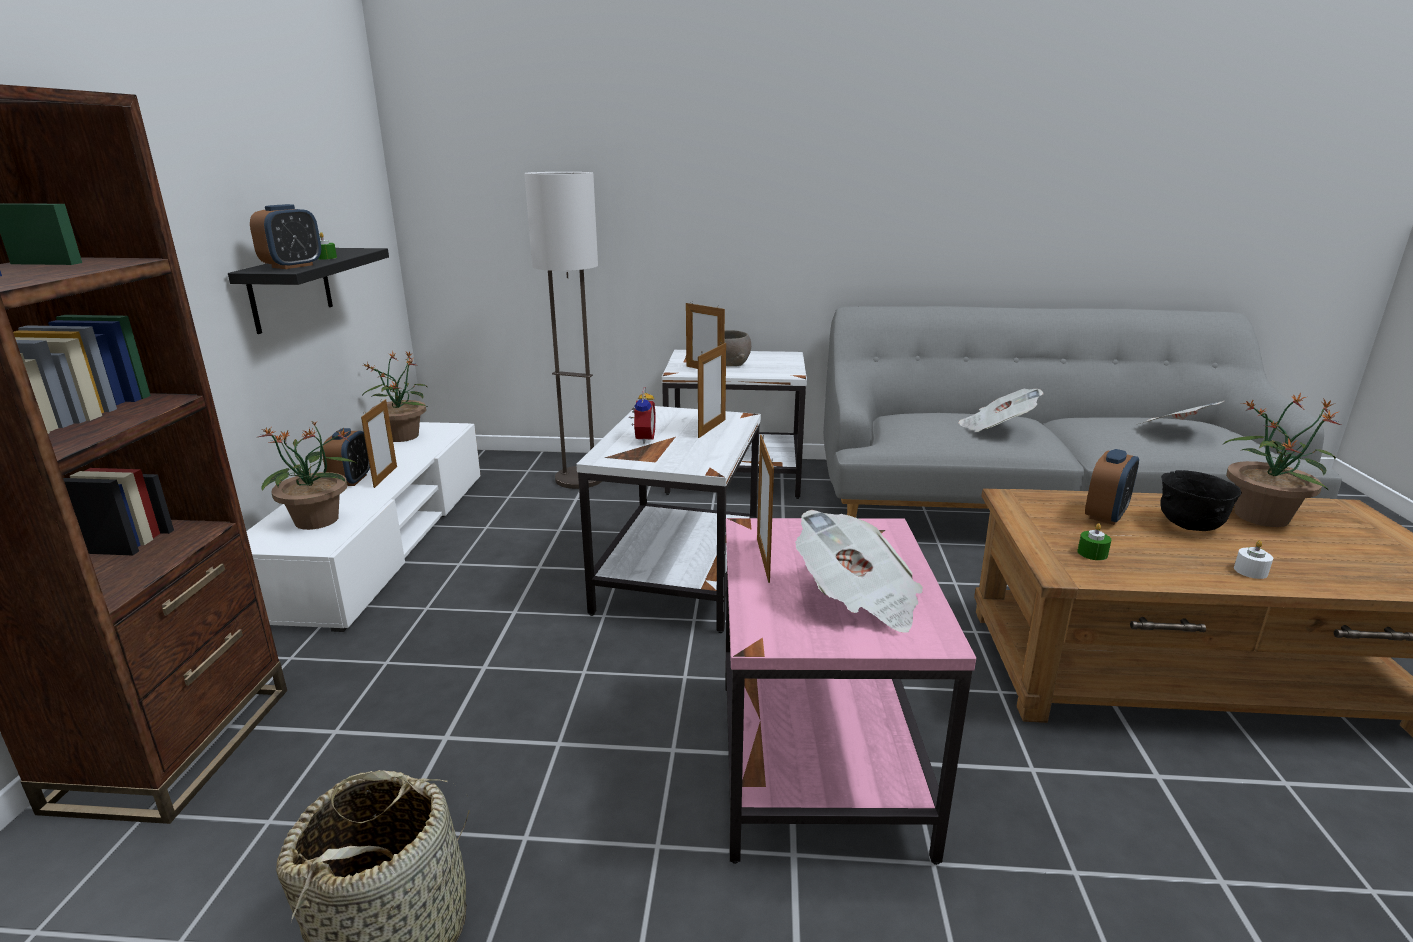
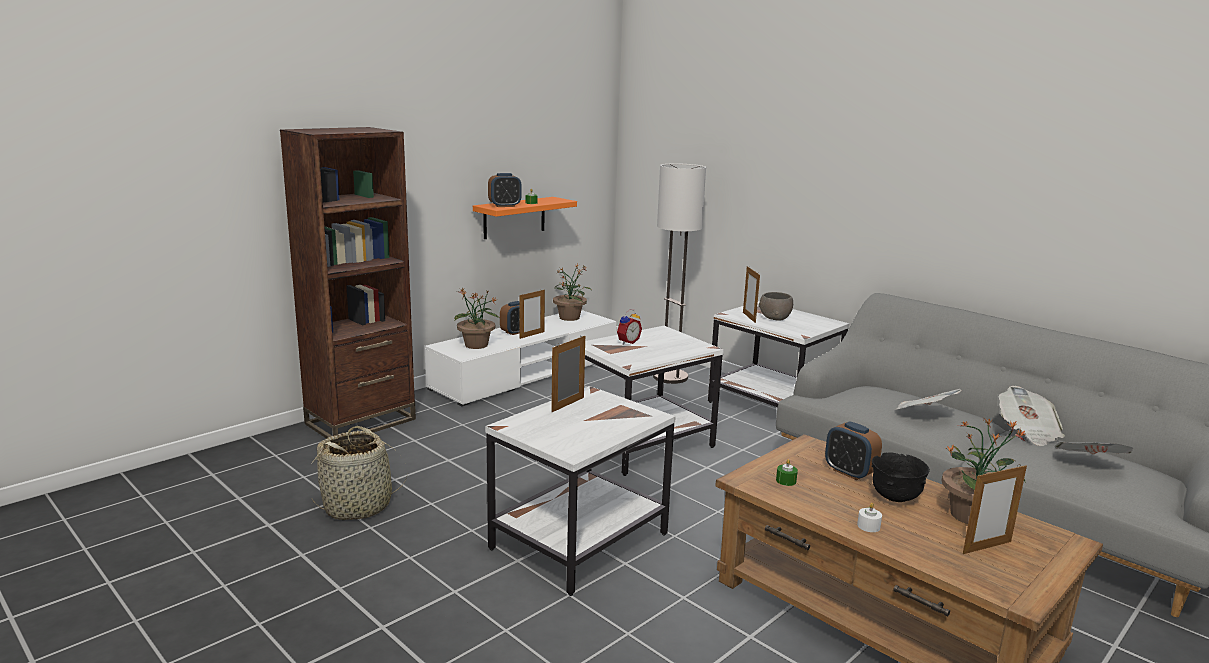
camera: 40 degrees right, 5 degrees down
black shelf [228,248,389,334] -> orange shelf [473,197,577,239]
picture frame [698,343,726,438] -> picture frame moved to [963,464,1027,554]
pink side table [725,518,976,865] -> white side table [485,386,676,596]
newspaper [795,510,923,633] -> newspaper moved to [998,386,1065,446]
alarm clock [1085,449,1139,525] -> alarm clock turned 60 degrees clockwise [825,421,882,480]

